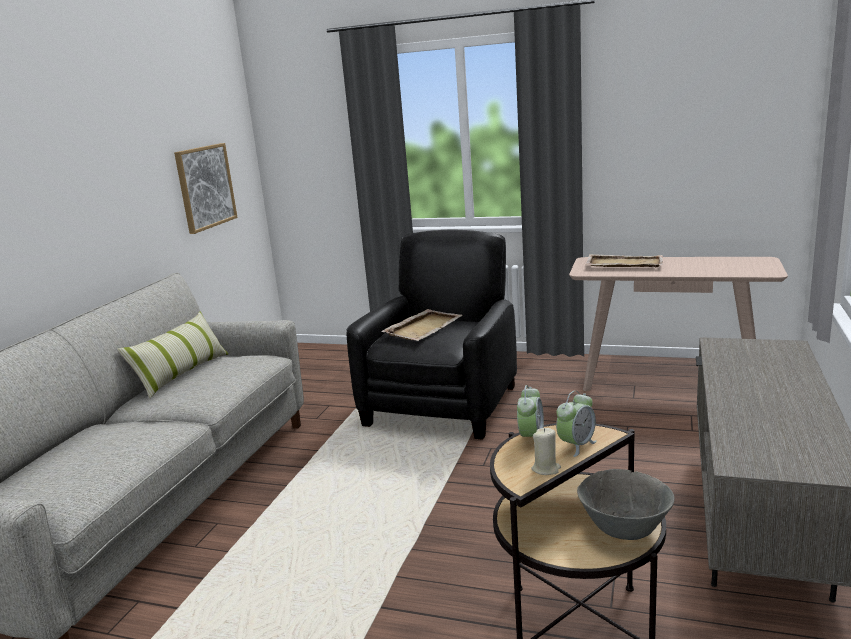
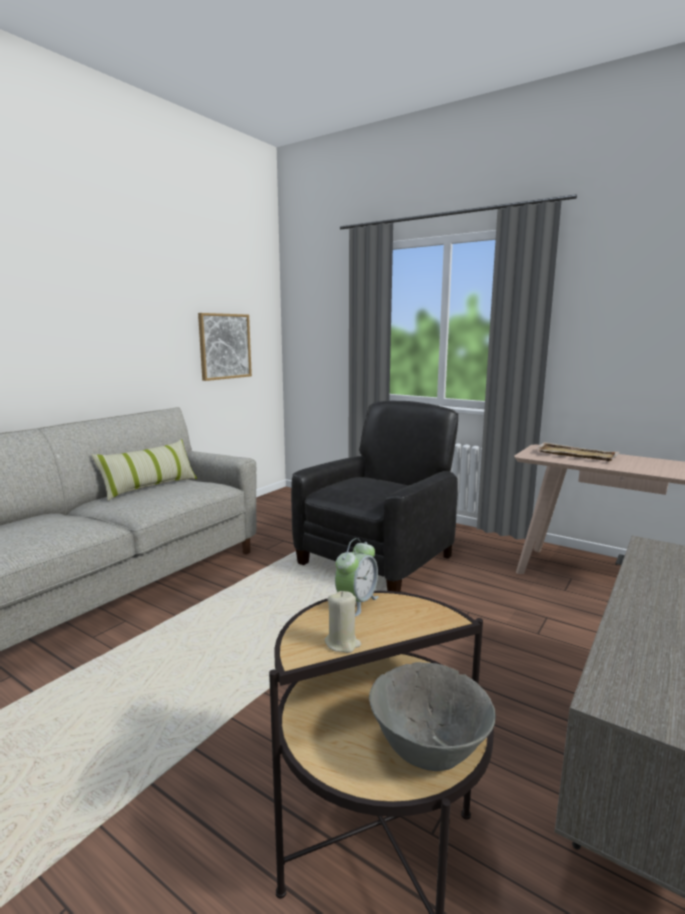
camera: 15 degrees right, 5 degrees down
beige tray [381,309,463,341] -> none
alarm clock [556,391,597,457] -> none

